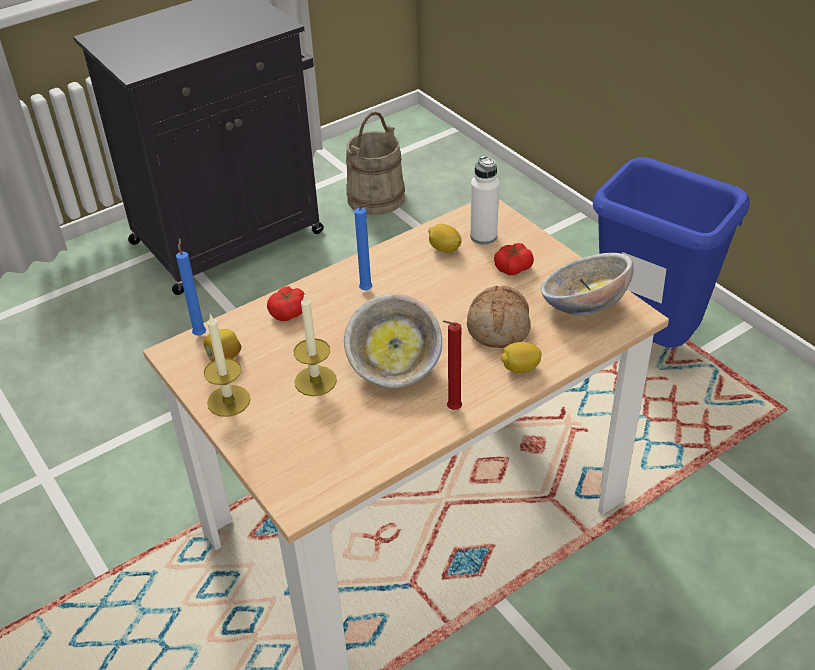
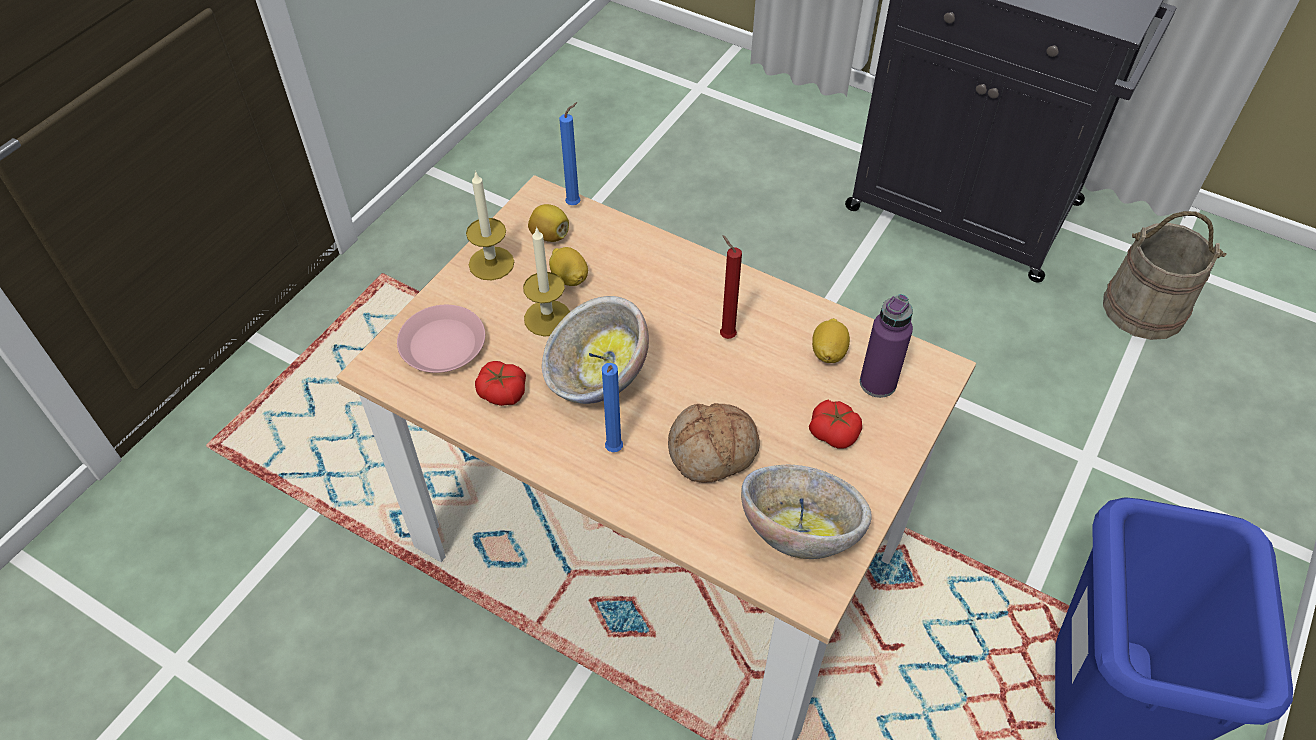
camera: 65 degrees right, 10 degrees up
tomato [267,286,304,321] -> tomato moved to [475,361,526,406]
blue candle [354,203,372,290] -> blue candle moved to [602,363,623,452]
red candle [442,321,462,410] -> red candle moved to [720,235,742,339]
white bottle [470,155,499,244] -> purple bottle [860,294,913,398]
lemon [501,342,542,373] -> lemon moved to [549,247,588,286]
none -> pink plate [397,305,485,373]

